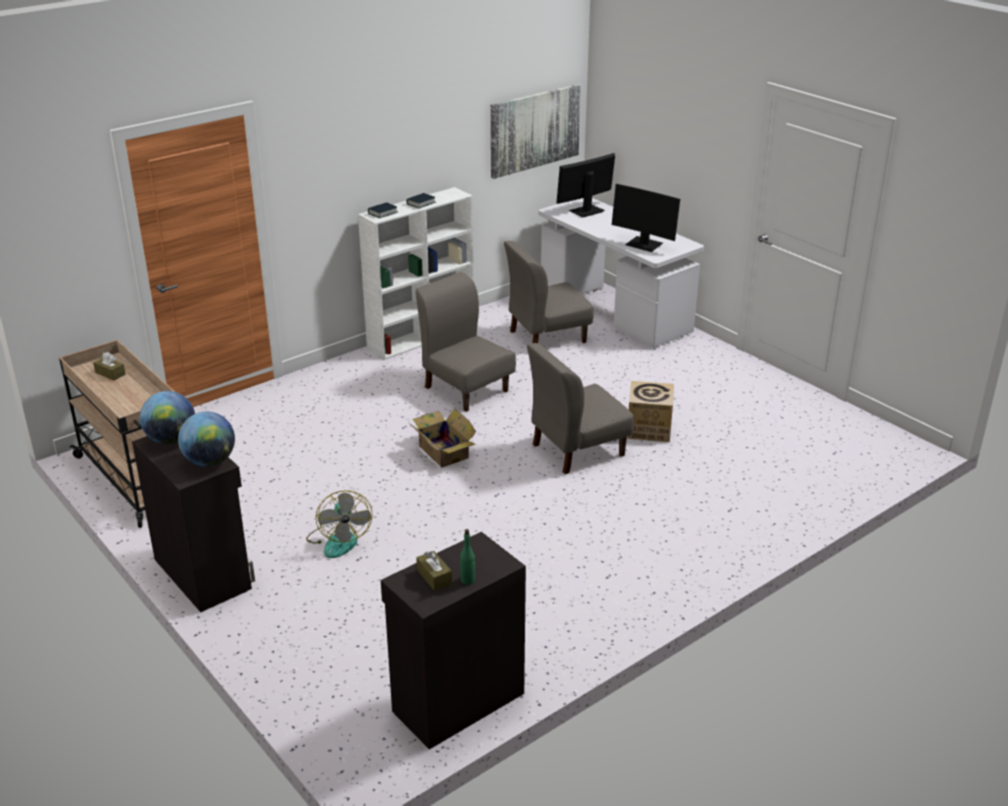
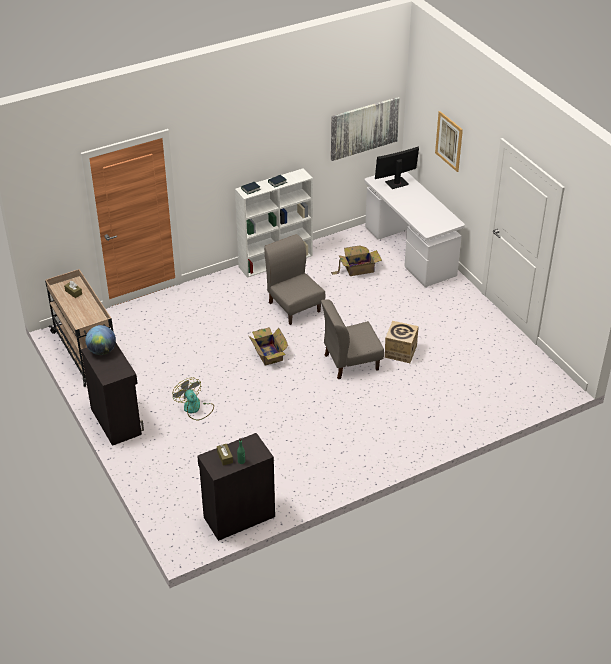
camera: 10 degrees right, 10 degrees up
globe [178,412,235,467] -> none
fan [306,490,373,558] -> fan turned 150 degrees clockwise [173,377,214,420]
grey chair [504,241,593,343] -> cardboard box [331,245,382,276]
monitor [612,184,680,252] -> none
none -> picture [435,111,463,172]

